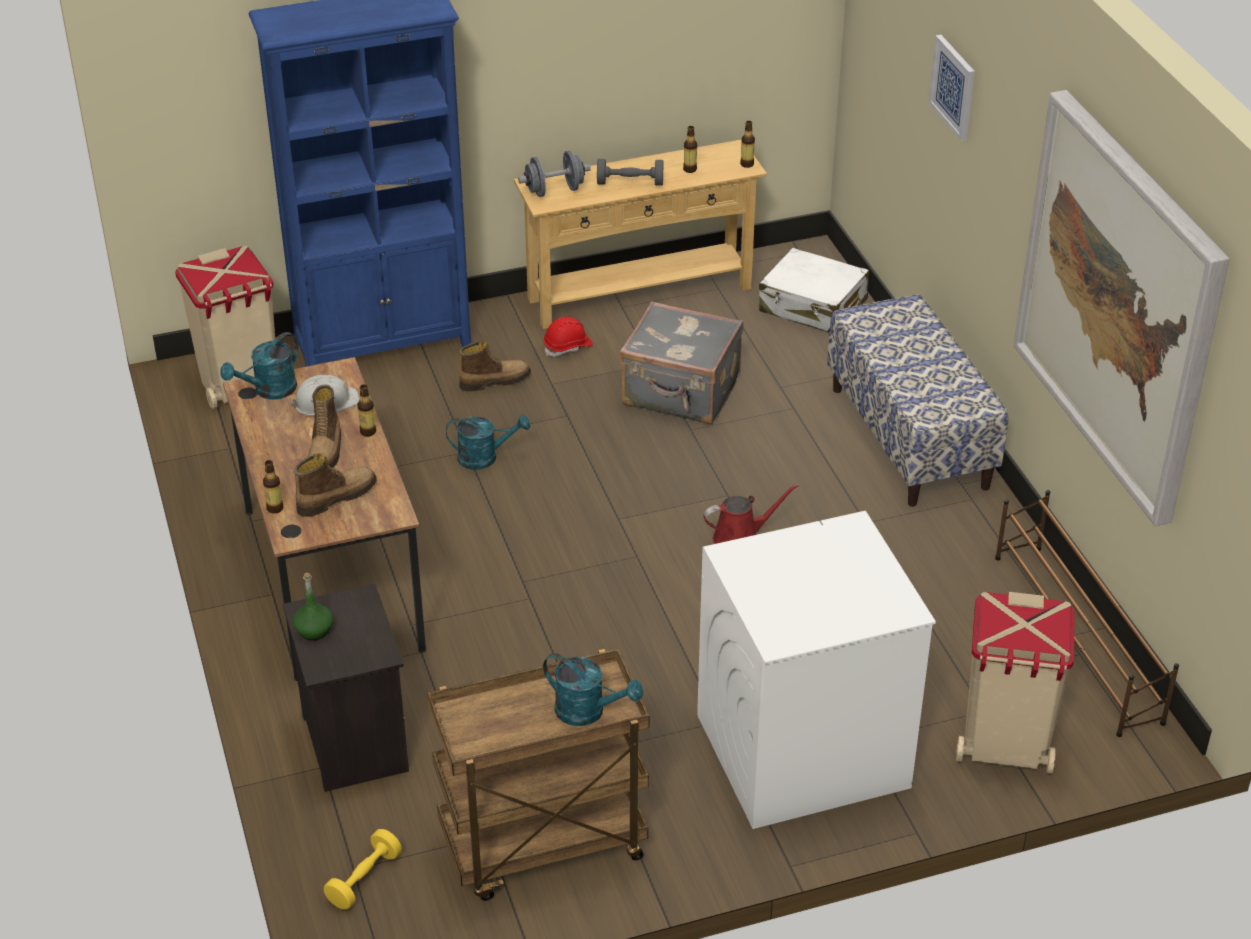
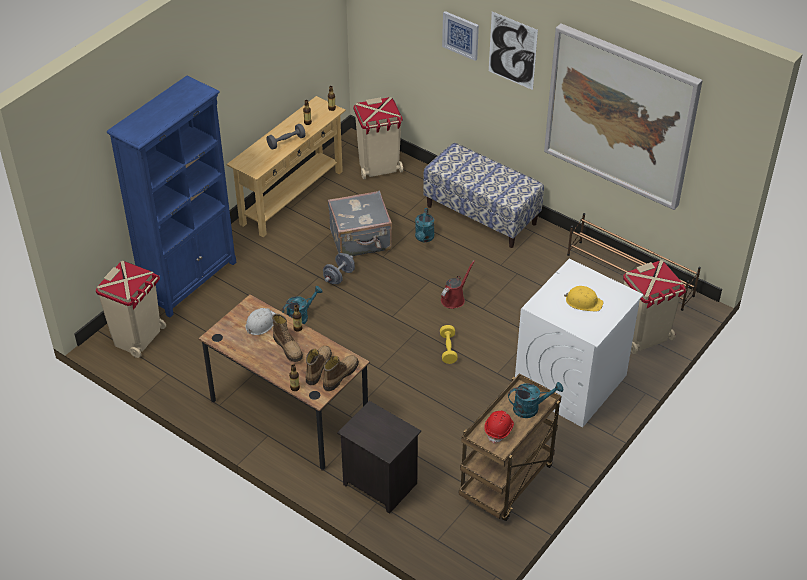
camera: 35 degrees left, 5 degrees up
turquoise watering can [220,332,299,399] -> turquoise watering can moved to [415,208,435,242]
green bottle [293,573,333,640] -> none
yellow dumbbell [324,829,402,909] -> yellow dumbbell moved to [440,325,458,364]
boot [459,341,531,392] -> boot moved to [323,355,359,391]
grey dumbbell [518,151,591,197] -> grey dumbbell moved to [323,253,355,284]
red hard hat [543,316,593,357] -> red hard hat moved to [484,410,514,443]
white suitcase [759,248,869,333] -> beige trash can [354,97,403,179]
none -> picture [489,12,538,90]
none -> yellow hard hat [564,286,603,312]

